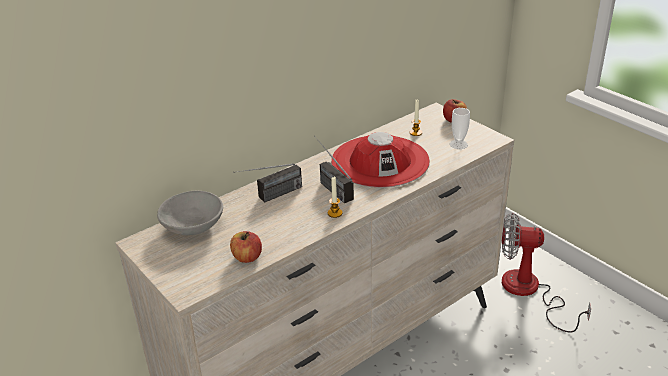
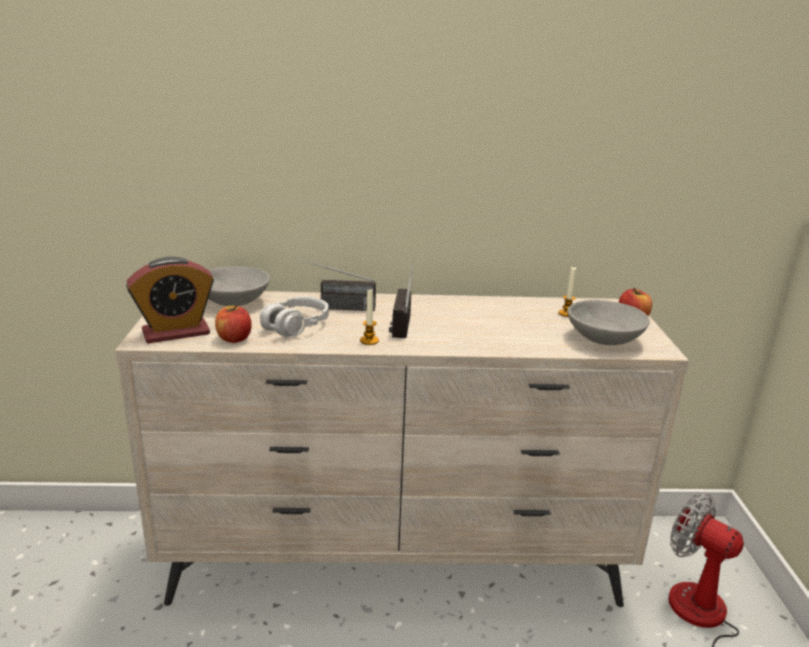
camera: 35 degrees right, 10 degrees down
red hat [331,132,430,188] -> none
cup [450,108,470,149] -> grey bowl [567,300,650,345]
none -> alarm clock [126,257,214,343]
none -> grey headphones [260,296,329,337]

